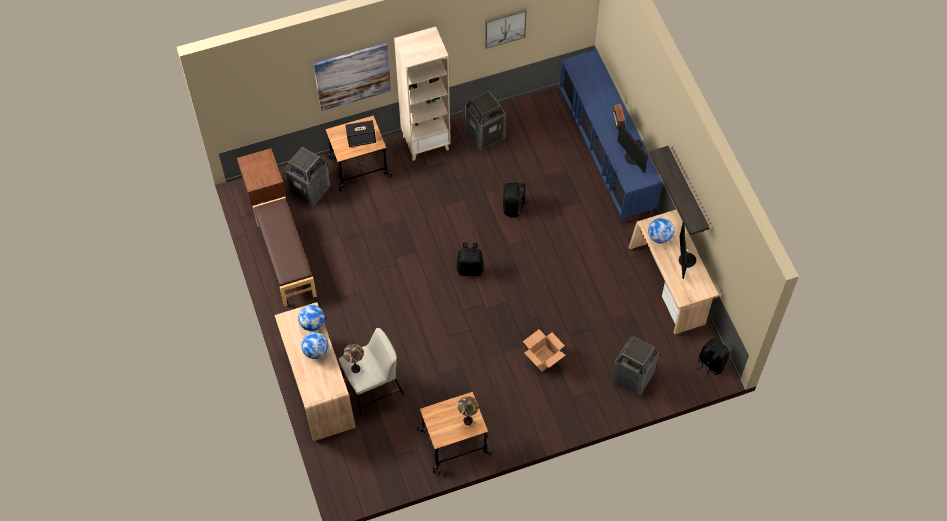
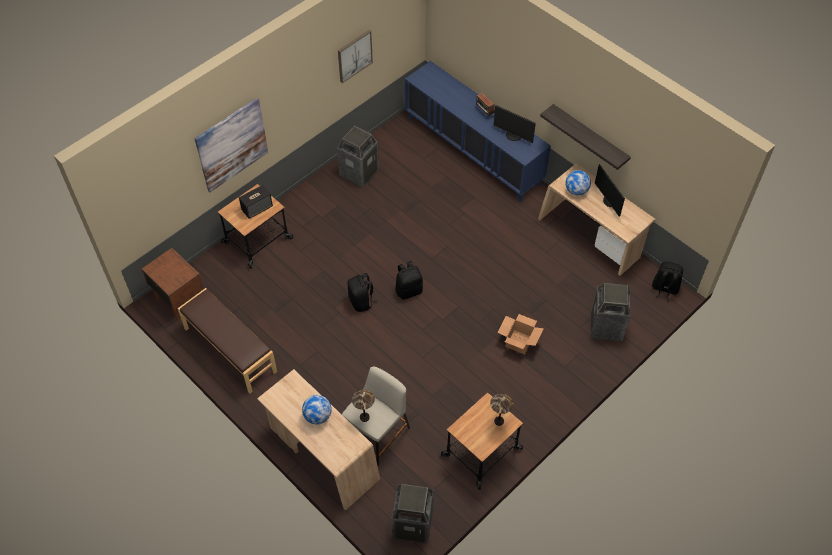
camera: 25 degrees left, 5 degrees down
trash can [284,147,331,207] -> trash can moved to [391,484,434,544]
globe [298,305,325,331] -> none
beige bookcase [394,26,451,161] -> none
black backpack [503,183,529,217] -> black backpack moved to [347,273,378,312]

